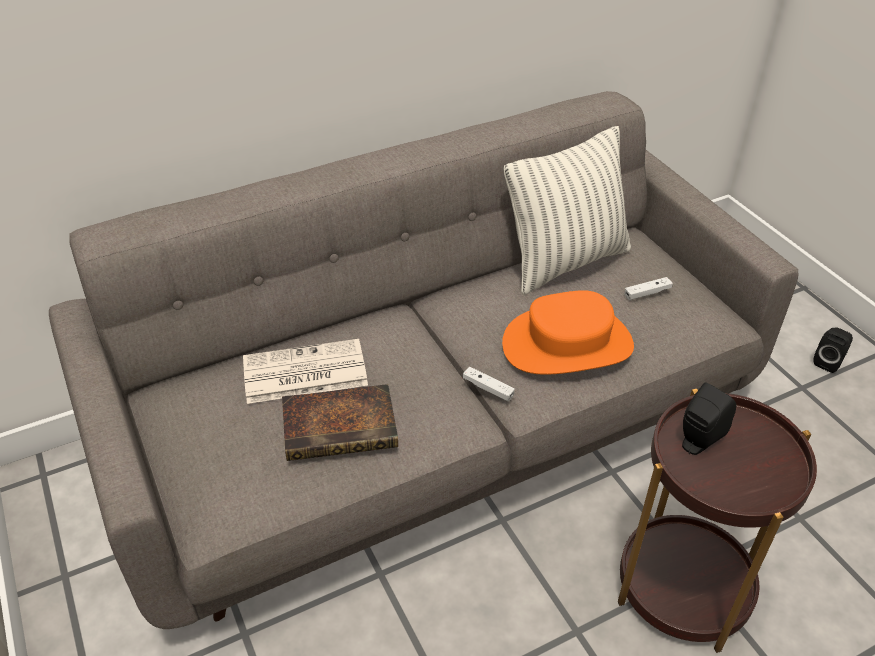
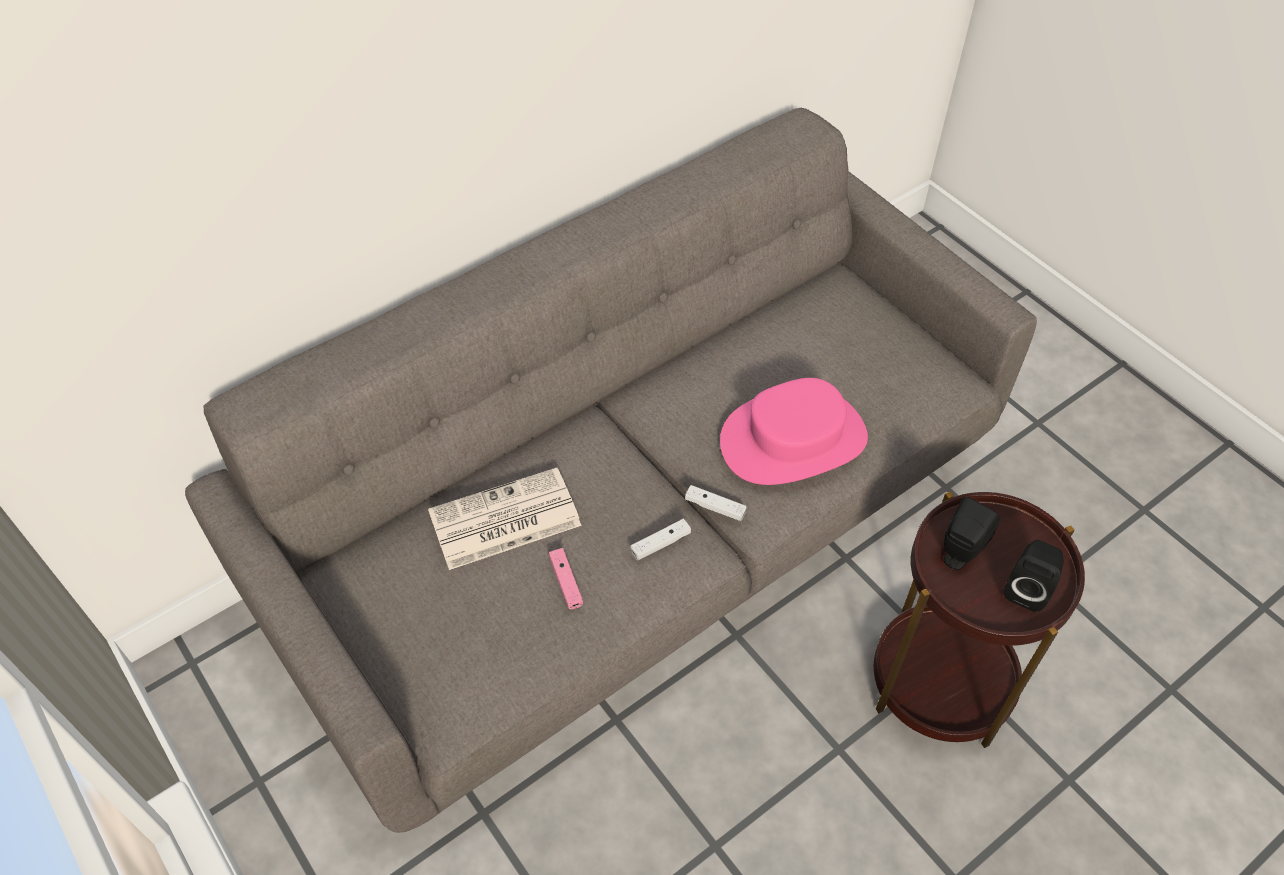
camera: 10 degrees left, 10 degrees up
book [282,384,398,461] -> pink game controller [549,548,583,609]
orange hat [502,290,634,375] -> pink hat [720,378,868,485]
pillow [504,126,631,294] -> none
white game controller [625,277,673,300] -> white game controller moved to [631,519,691,561]
black speaker [813,327,853,373] -> black speaker moved to [1004,540,1064,612]

